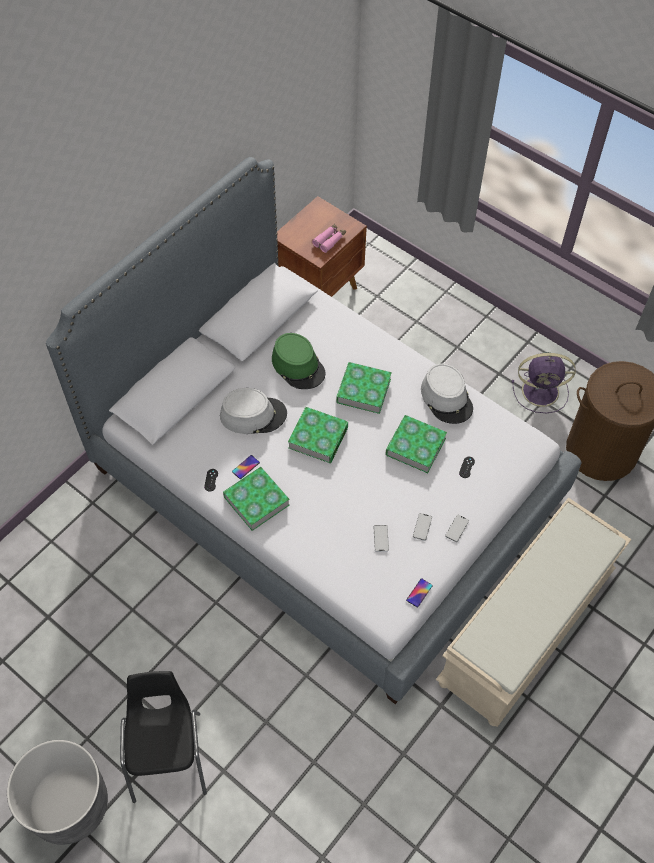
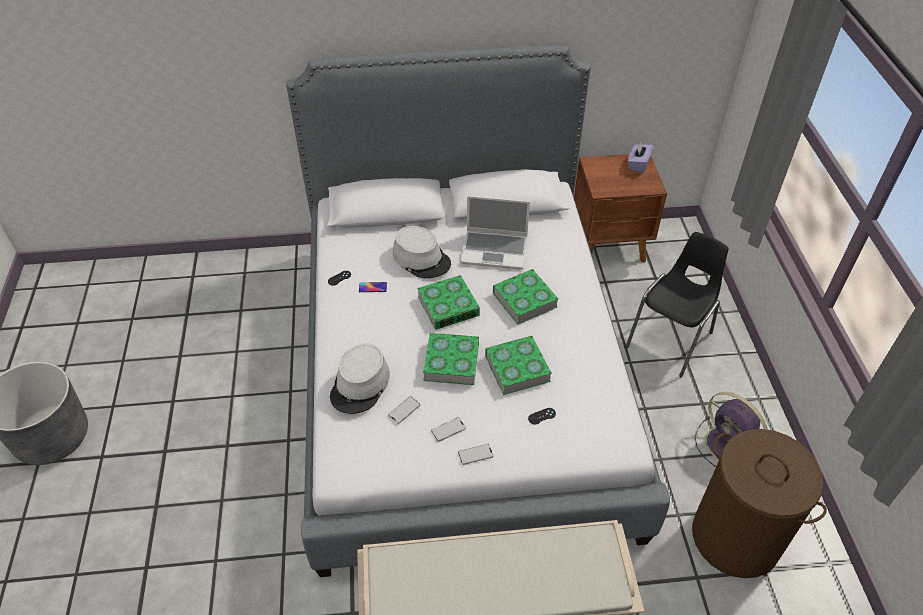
camera: 45 degrees right, 10 degrees down
black chair [120,671,207,803] -> black chair moved to [626,232,728,378]
book [223,467,290,531] -> book moved to [423,333,479,385]
green hat [272,333,326,389] -> laptop [461,196,530,270]
pink binoculars [312,224,346,253] -> none
phone [406,578,433,607] -> none
grey hat [421,364,473,424] -> grey hat moved to [330,344,390,414]
none -> purple tissue box [628,142,654,173]

